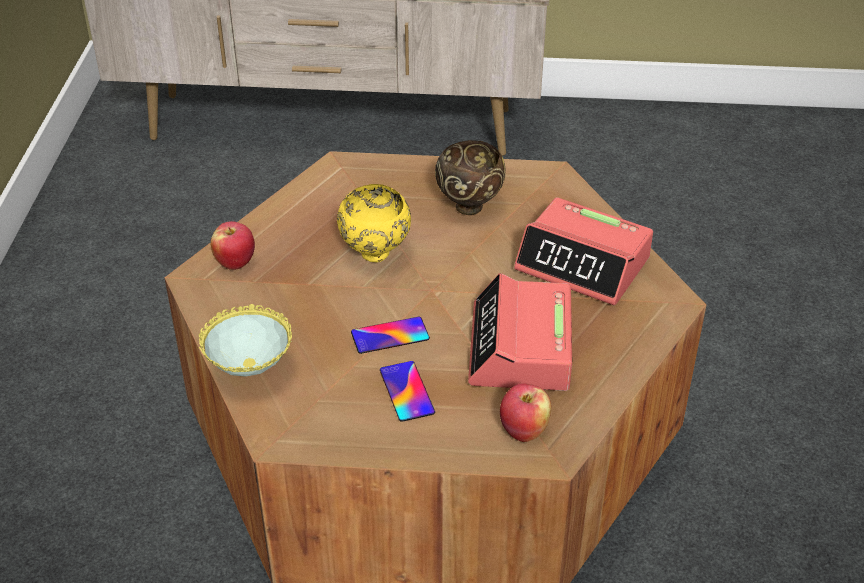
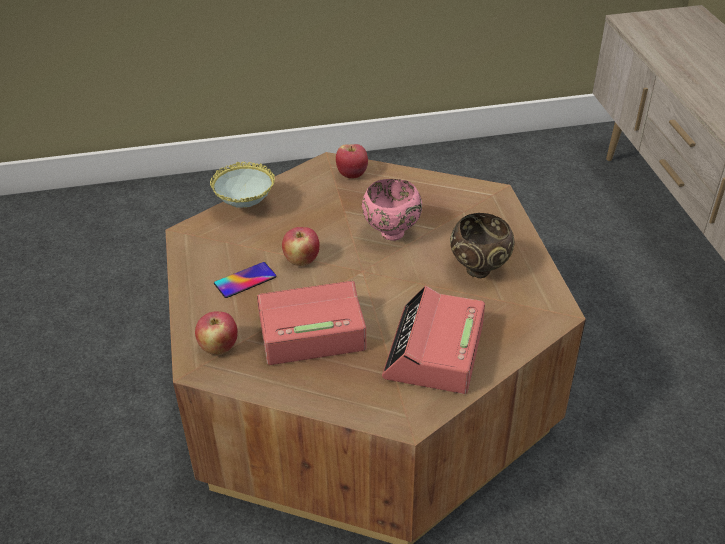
camera: 75 degrees right, 0 degrees up
yellow bowl [337,184,411,263] -> pink bowl [362,179,422,241]
phone [351,317,430,354] -> apple [282,227,320,266]

